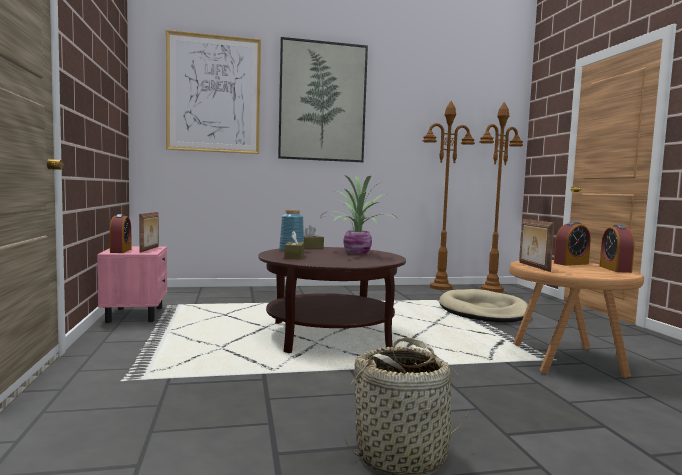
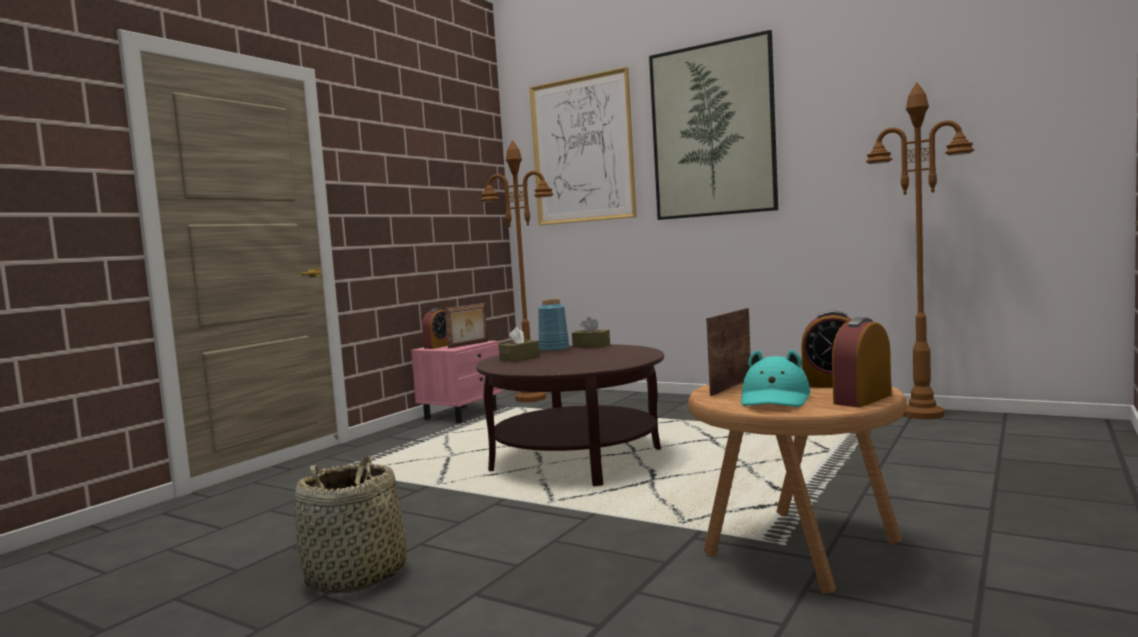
camera: 45 degrees right, 0 degrees up
potted plant [321,175,398,255] -> none
beige dog bed [439,289,528,322] -> none
brown floor lamp [479,102,523,292] -> brown floor lamp moved to [480,140,554,402]
none -> turquoise hat [741,350,810,407]

